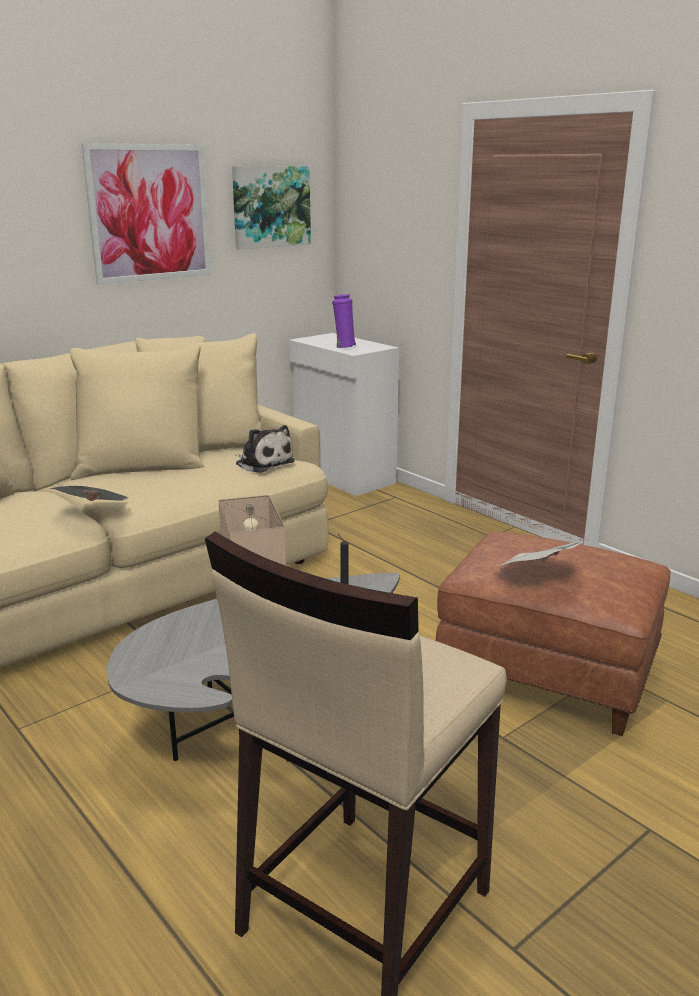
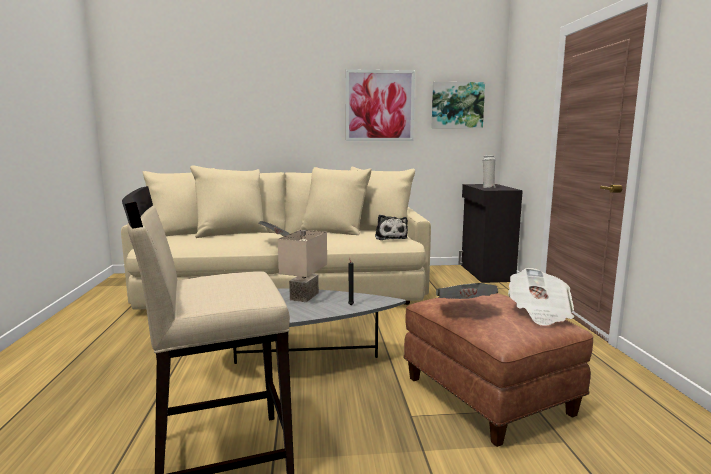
camera: 35 degrees right, 10 degrees down
white cabinet [288,333,399,496] -> black cabinet [459,184,523,283]
purple vase [332,294,356,348] -> white vase [483,155,496,188]
none -> newspaper [508,268,574,326]

